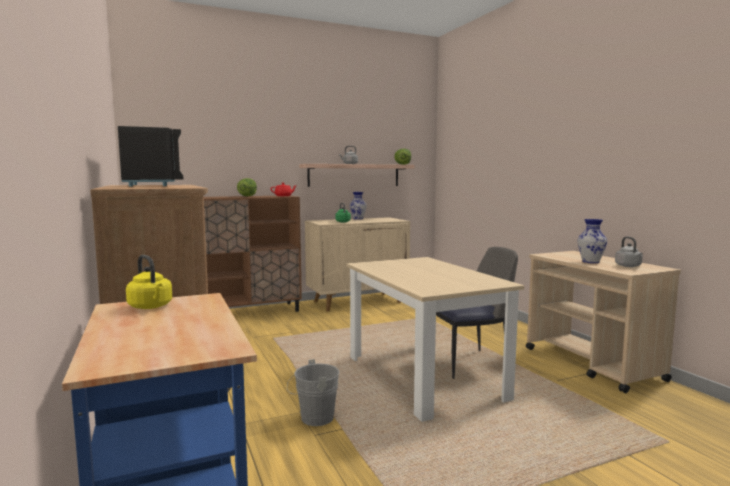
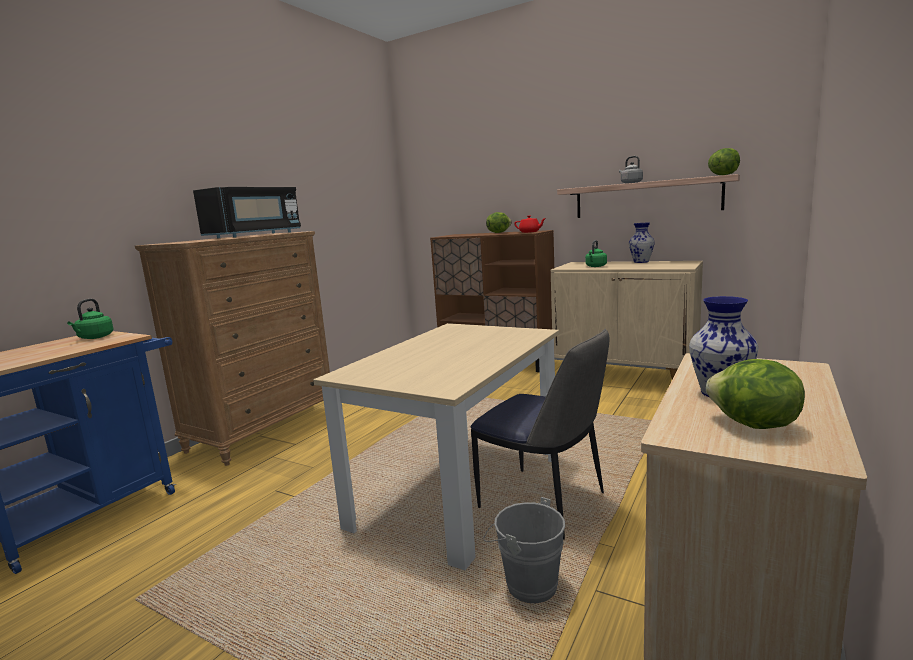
camera: 55 degrees right, 5 degrees up
yellow kettle [126,255,172,309] -> green kettle [67,299,113,339]
grey bucket [287,359,340,426] -> grey bucket moved to [483,497,565,603]
grey kettle [615,237,643,267] -> lettuce [706,359,805,429]

